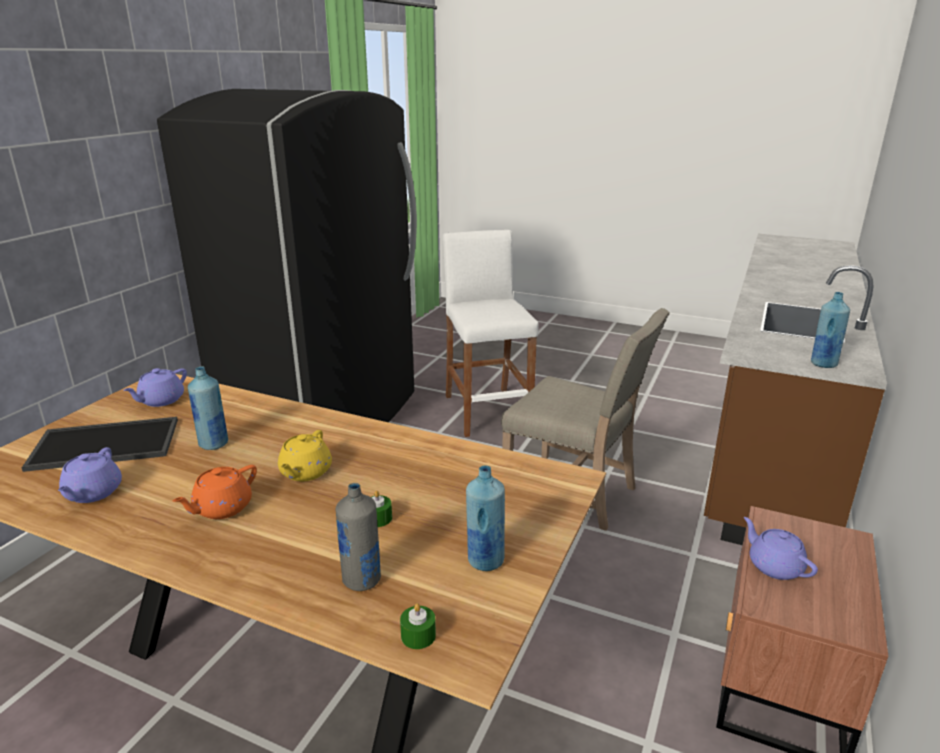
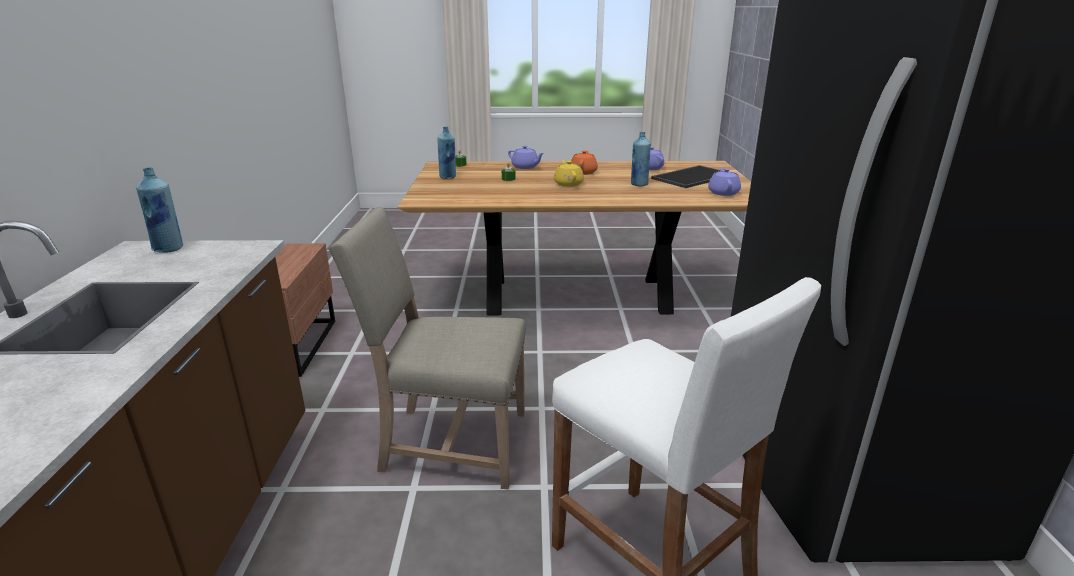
camera: 155 degrees right, 0 degrees up
grey bottle [335,483,381,591] -> none
purple teapot [744,517,818,580] -> purple teapot moved to [508,146,544,169]

